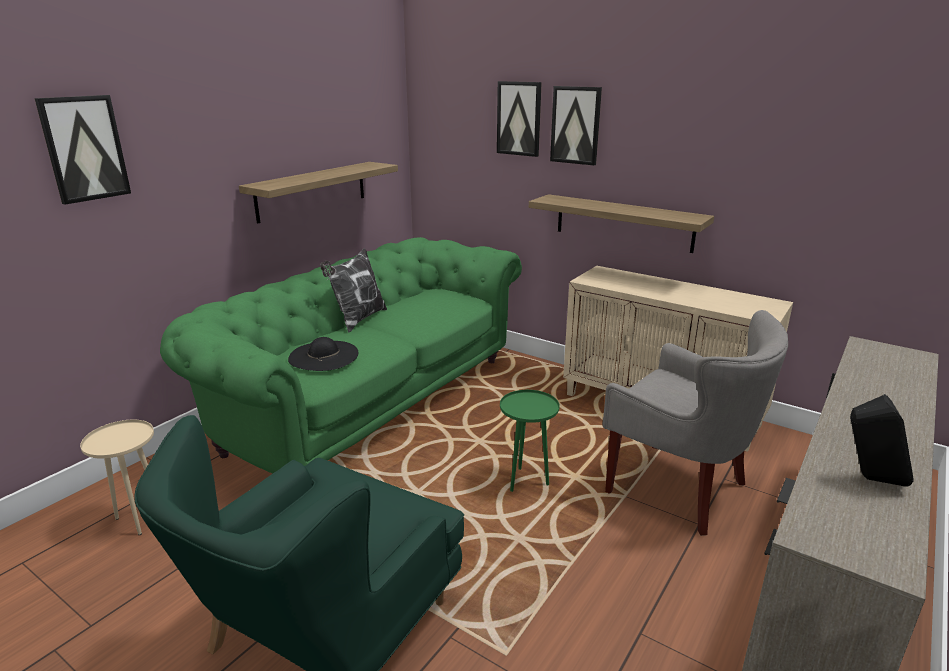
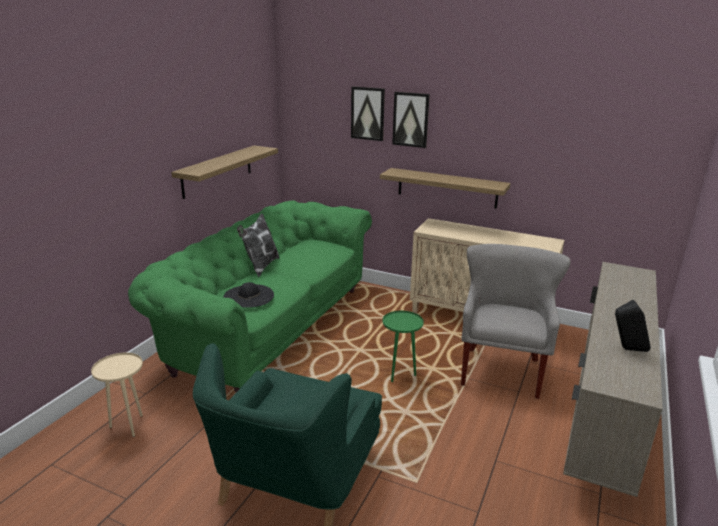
camera: 10 degrees left, 0 degrees up
picture [34,95,131,204] -> none
grey armchair [603,310,788,536] -> grey armchair turned 105 degrees counterclockwise [461,244,570,399]

